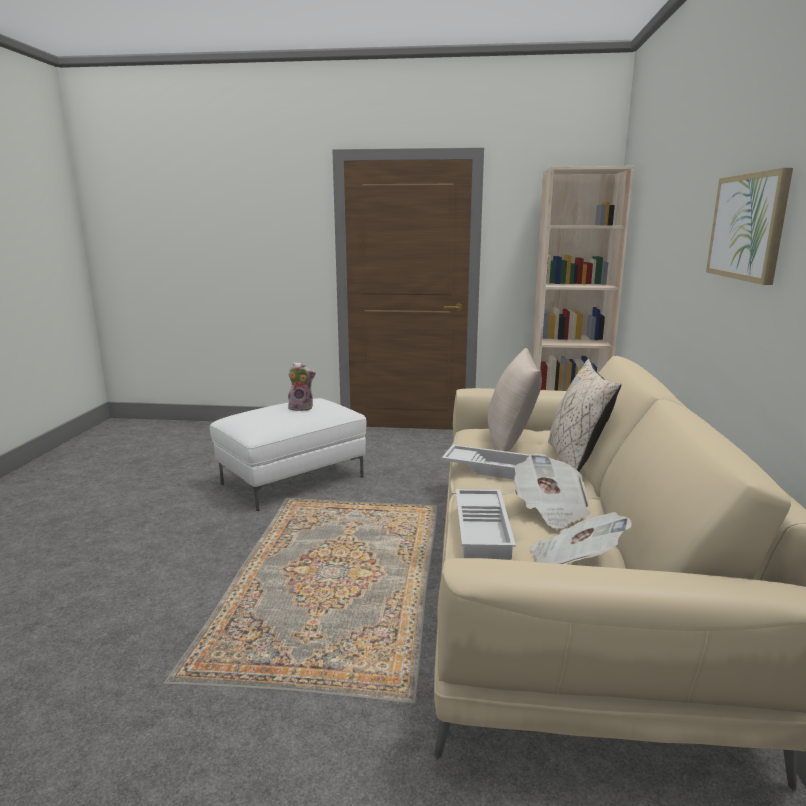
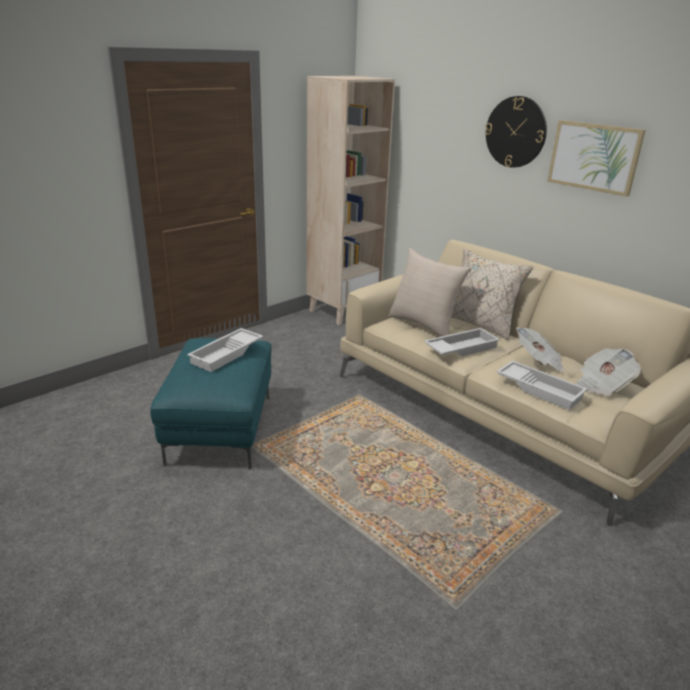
camera: 50 degrees left, 10 degrees up
white ottoman [210,398,367,511] -> turquoise ottoman [150,338,272,469]
plush toy [288,362,316,411] -> white tray [187,328,263,372]
none -> wall clock [485,96,547,168]

